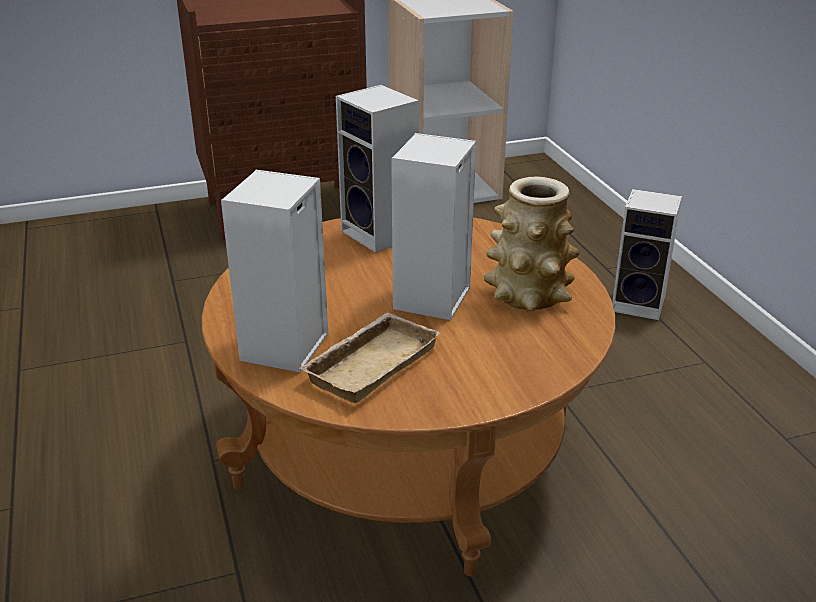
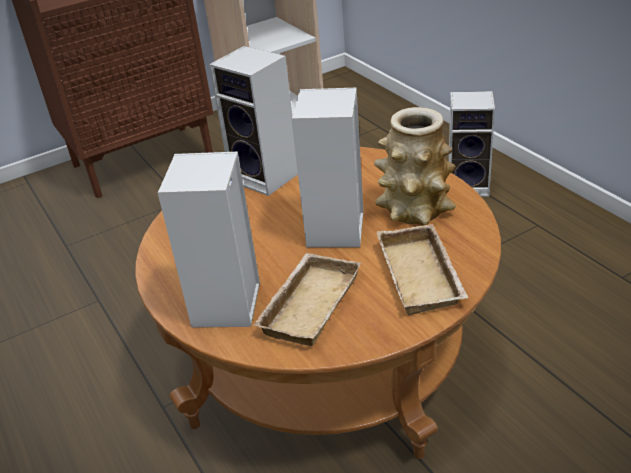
camera: 10 degrees left, 5 degrees up
none -> beige tray [377,224,469,315]

